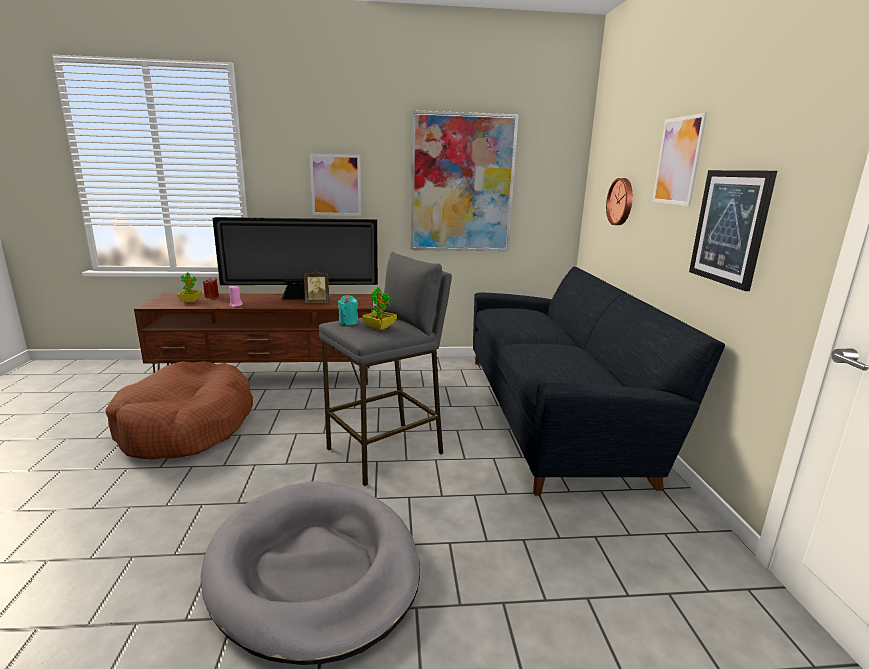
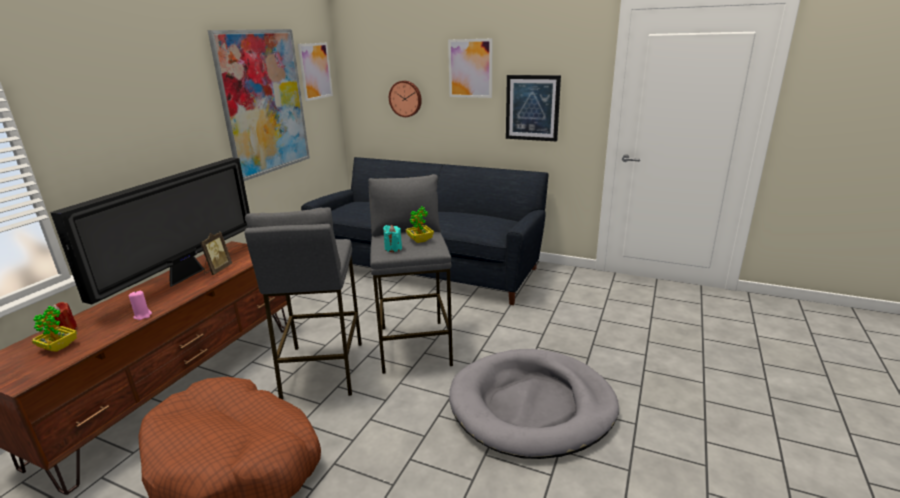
camera: 60 degrees left, 5 degrees up
picture [309,154,361,216] -> picture moved to [298,43,333,101]
none -> grey stool [244,207,362,400]

